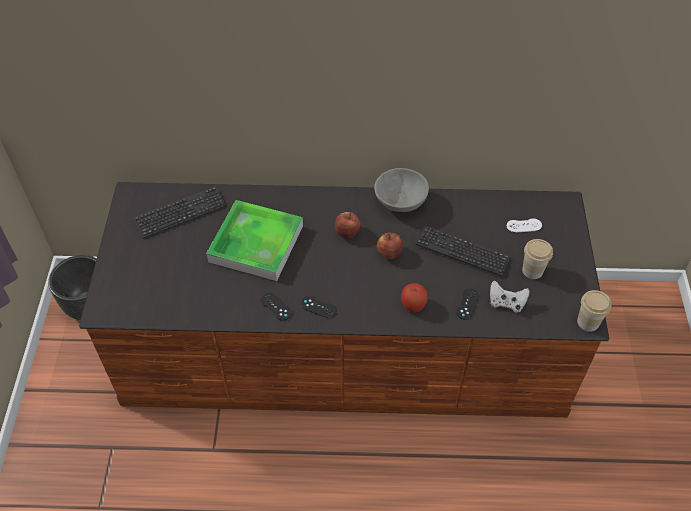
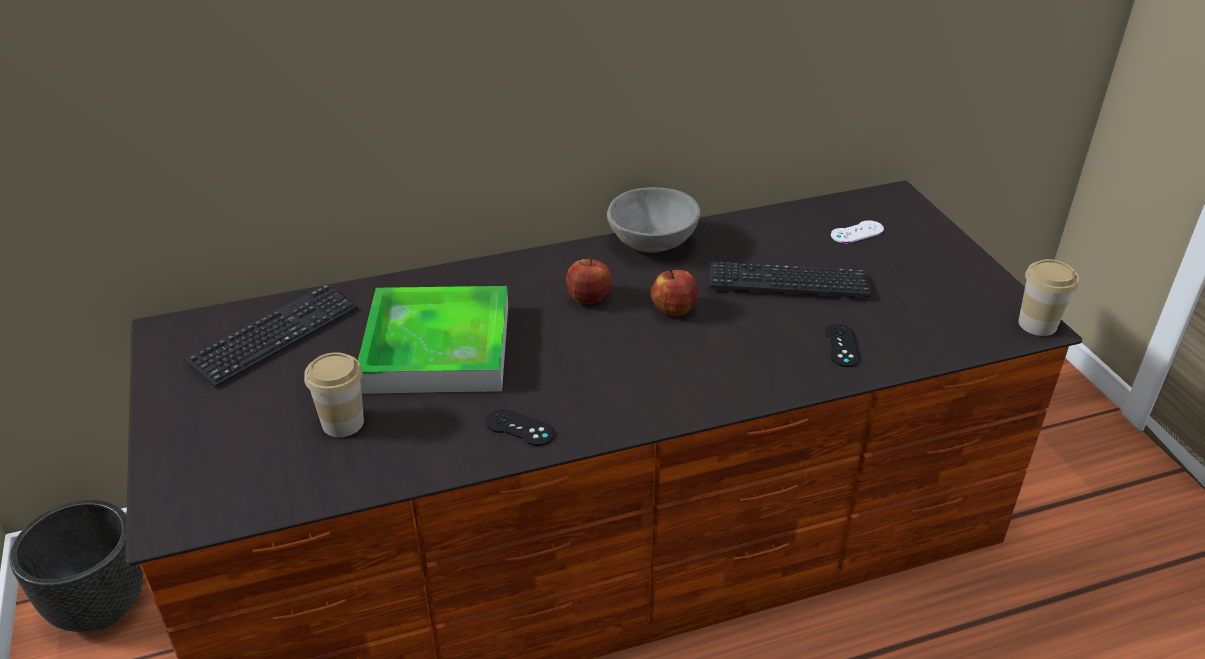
camera: 20 degrees left, 15 degrees down
black game controller [301,296,337,318] -> none
apple [401,283,428,312] -> none
white game controller [490,280,529,312] -> none
cup [522,239,553,279] -> cup moved to [304,352,364,437]

